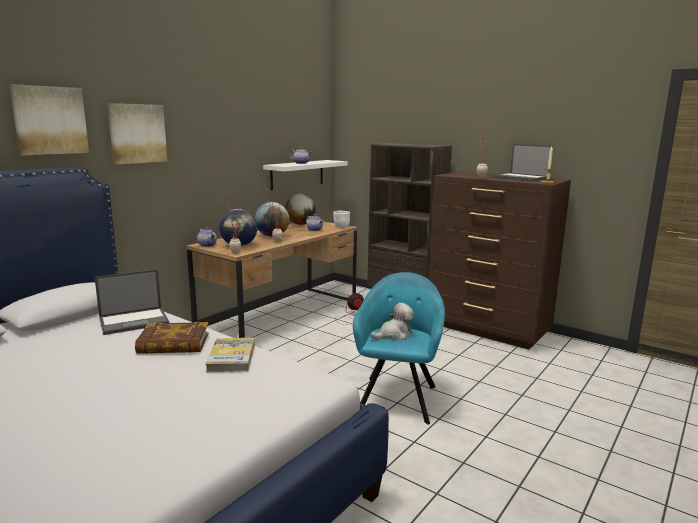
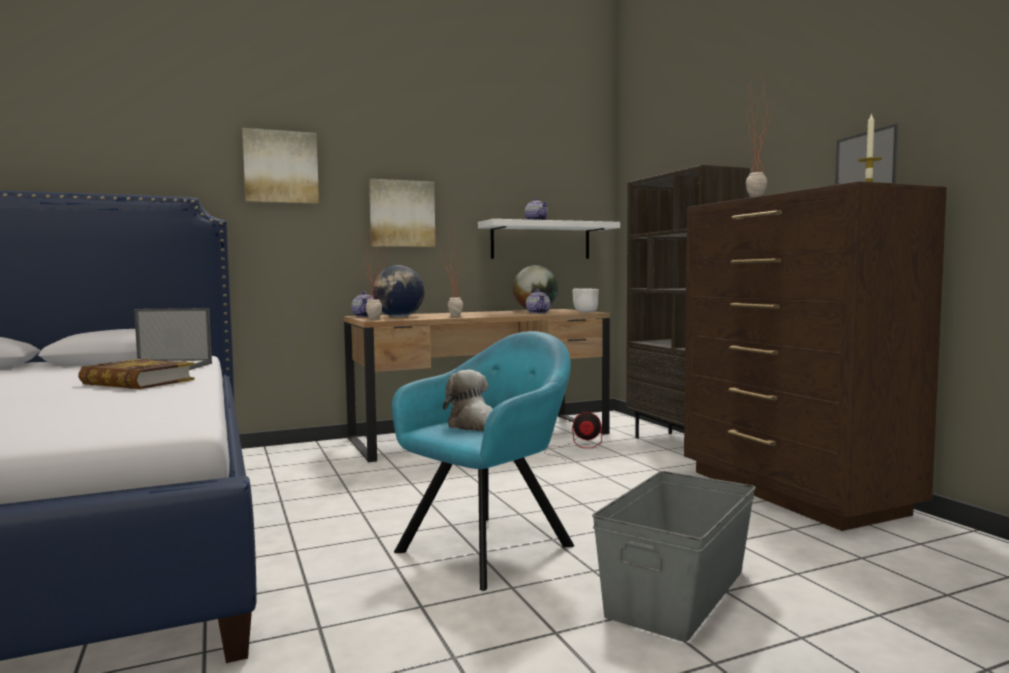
camera: 30 degrees right, 10 degrees down
picture [9,84,89,155] -> picture moved to [369,179,436,247]
book [205,338,255,372] -> none
globe [255,202,290,237] -> none
plush toy [370,303,414,340] -> plush toy turned 120 degrees counterclockwise [443,370,493,432]
none -> grey storage box [592,471,756,642]

